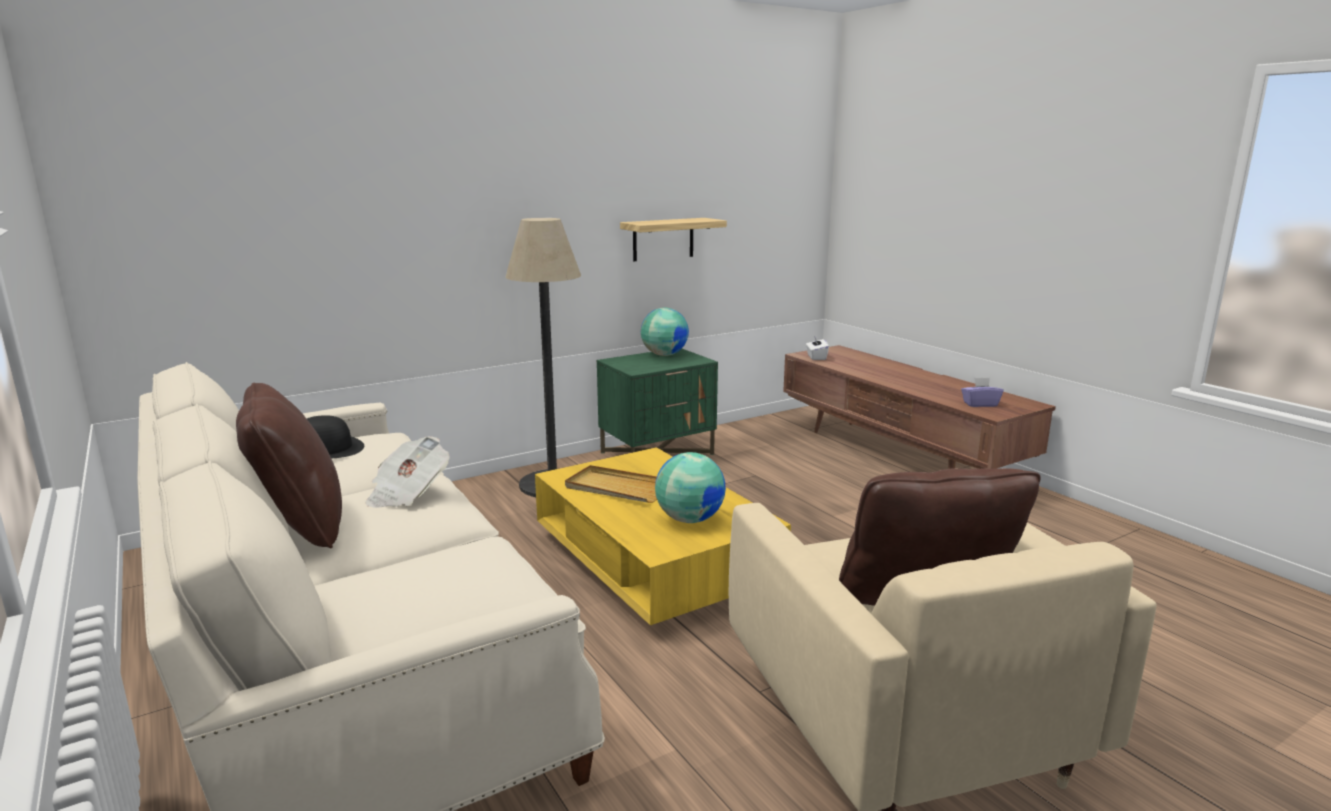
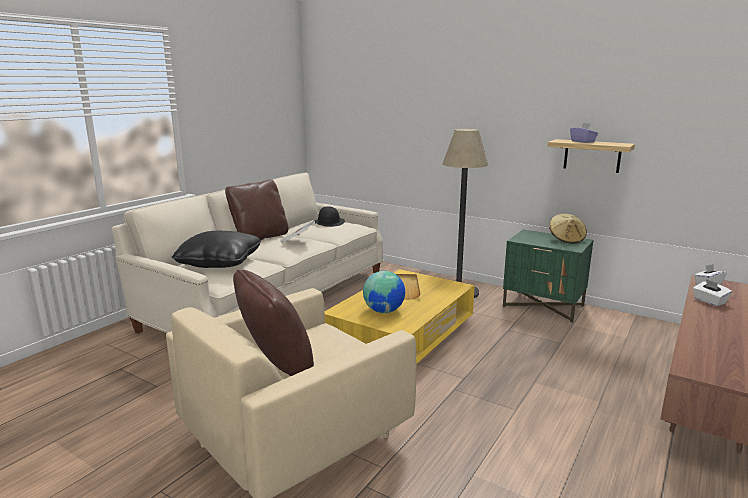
camera: 65 degrees right, 0 degrees up
globe [641,308,689,356] -> beige hat [549,214,587,244]
purple tissue box [961,377,1003,407] -> purple tissue box moved to [570,123,598,143]
none -> black pillow [172,231,261,268]
none -> white tissue box [693,279,732,306]

